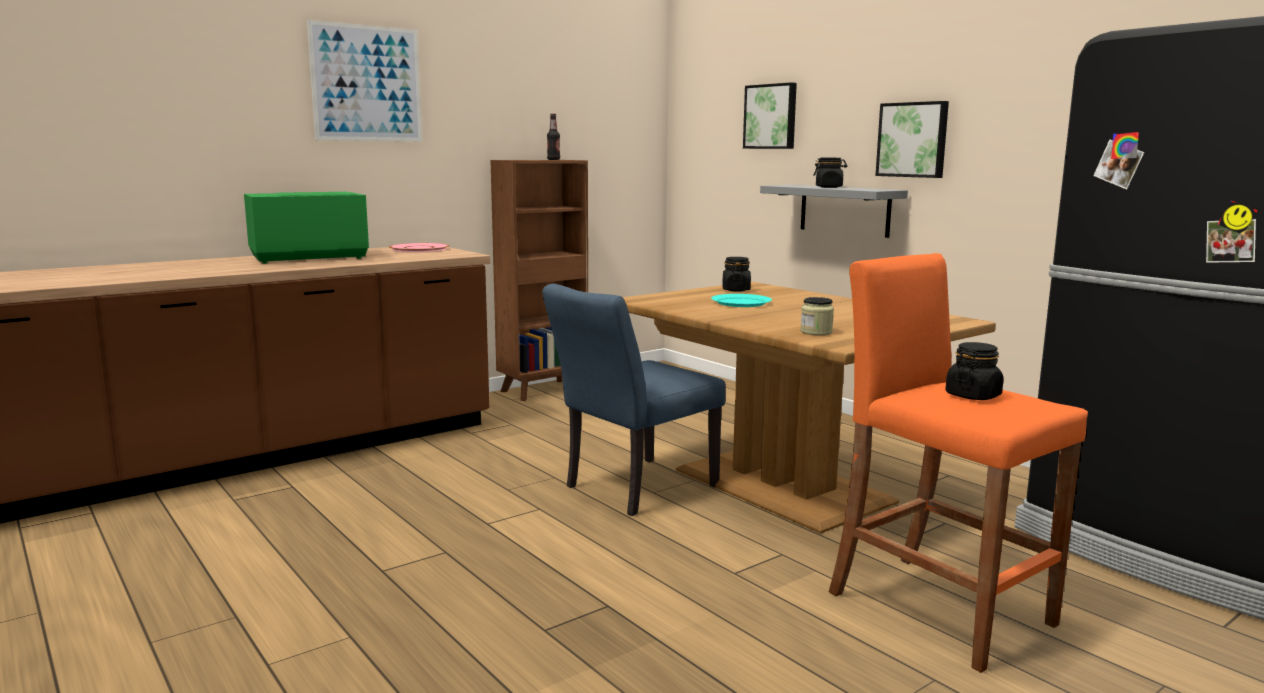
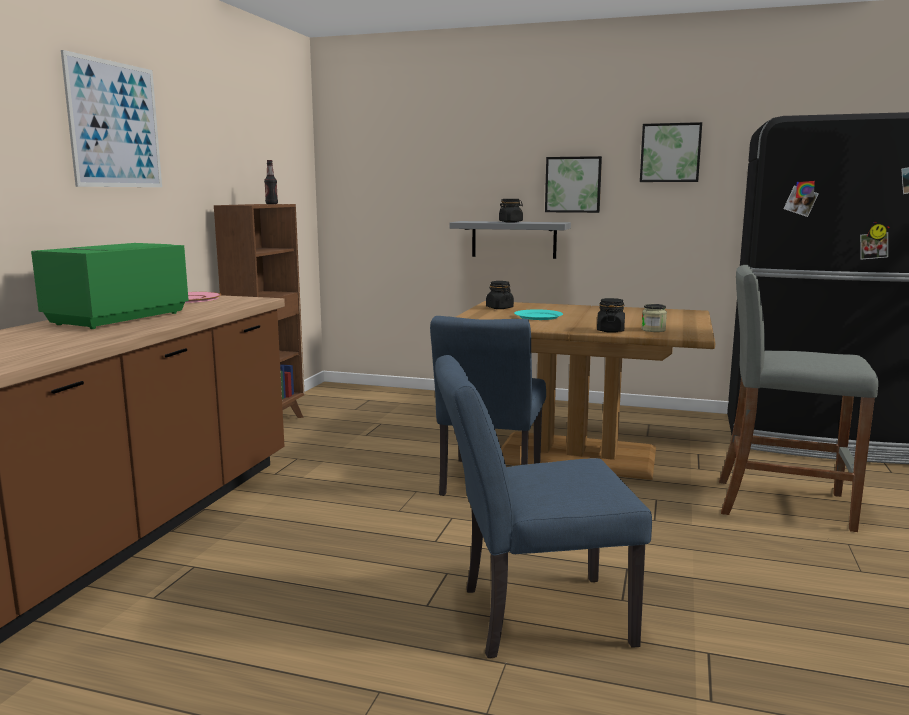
camera: 35 degrees left, 0 degrees up
picture [743,82,797,149] -> picture moved to [640,122,702,182]
orange stool [829,253,1088,673] -> grey stool [719,265,879,532]
black jar [945,342,1003,400] -> black jar moved to [597,298,625,333]
none -> blue chair [435,355,652,658]

